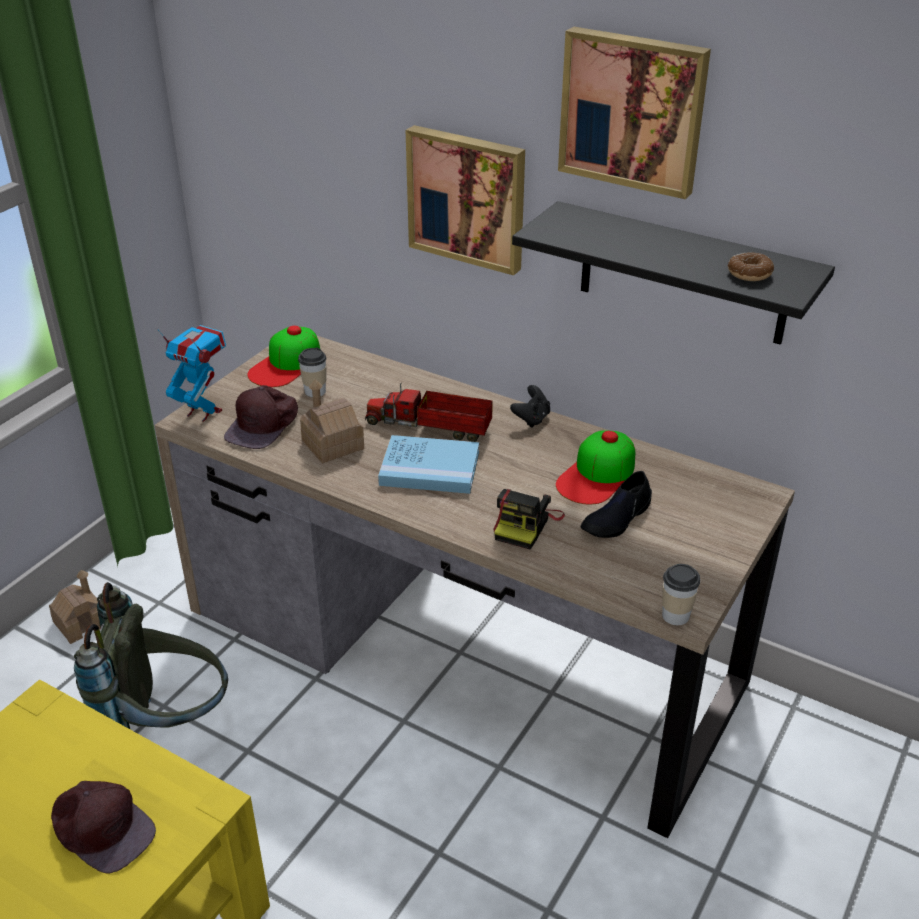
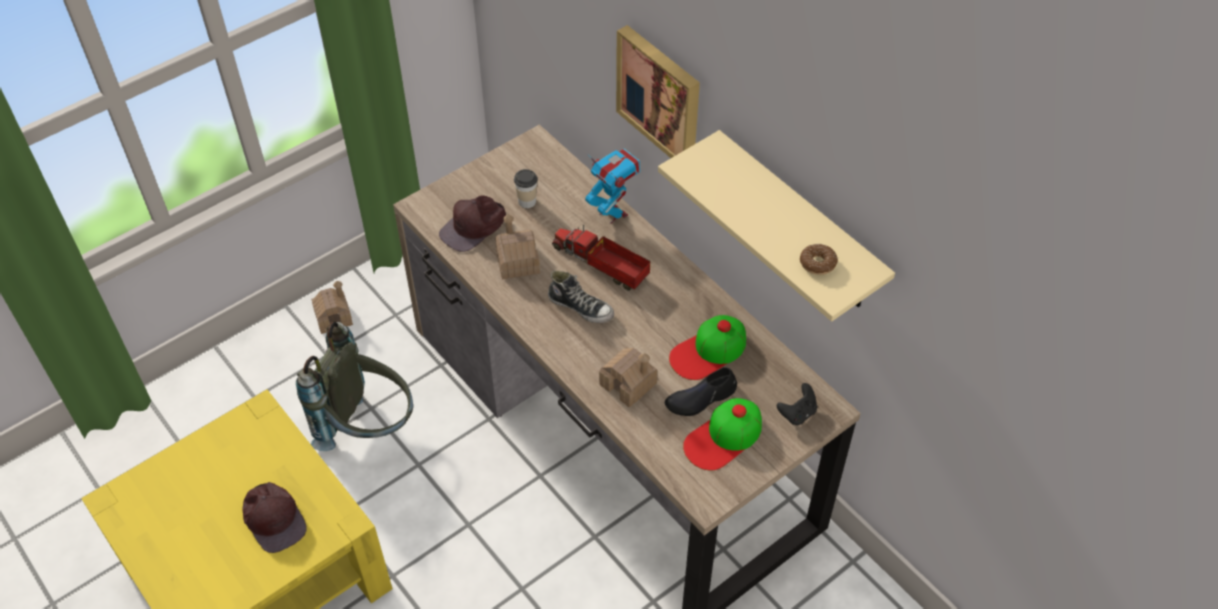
camera: 20 degrees right, 15 degrees up
toy robot [157,325,226,422] -> toy robot moved to [585,149,640,224]
cap [247,326,320,387] -> cap moved to [683,398,762,470]
blue book [378,435,479,494] -> shoe [548,271,614,323]
camera [493,489,565,549] -> toy house [599,348,657,407]
black game controller [510,385,550,428] -> black game controller moved to [777,383,817,425]
black shelf [512,201,835,345] -> beige shelf [658,130,895,322]
picture [558,27,711,199] -> none
cup [662,564,700,625] -> none

